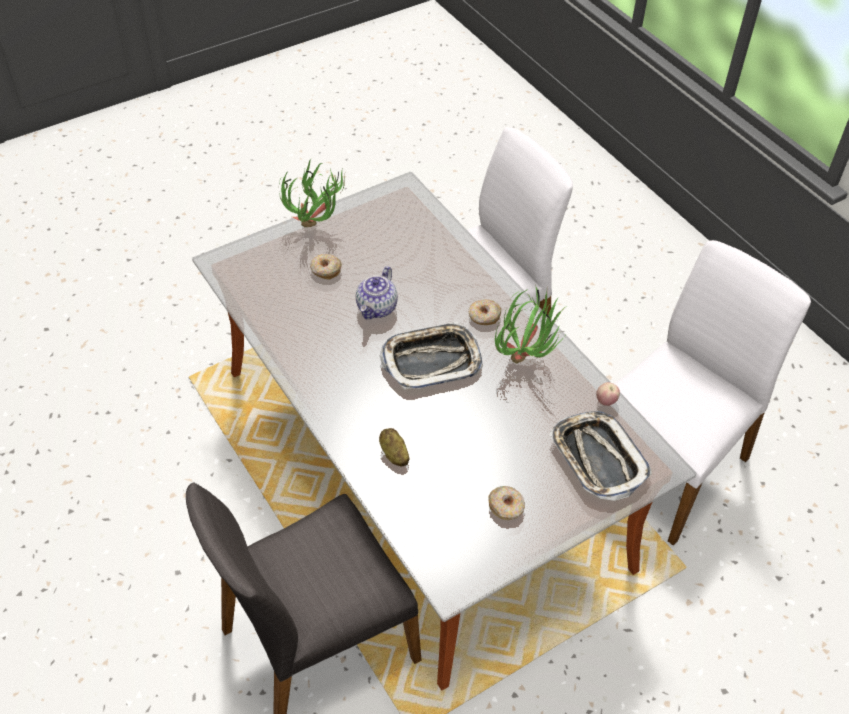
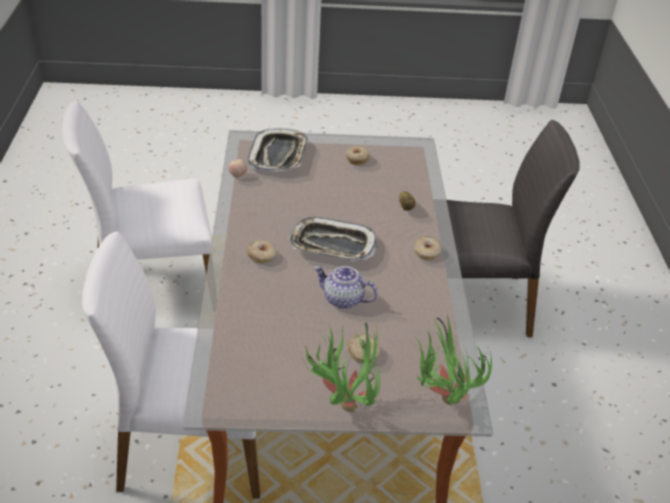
camera: 150 degrees left, 10 degrees down
teapot [356,266,398,319] -> teapot turned 120 degrees counterclockwise [313,266,377,309]
potted plant [495,287,565,363] -> potted plant moved to [416,315,492,405]
none -> donut [414,236,441,260]

